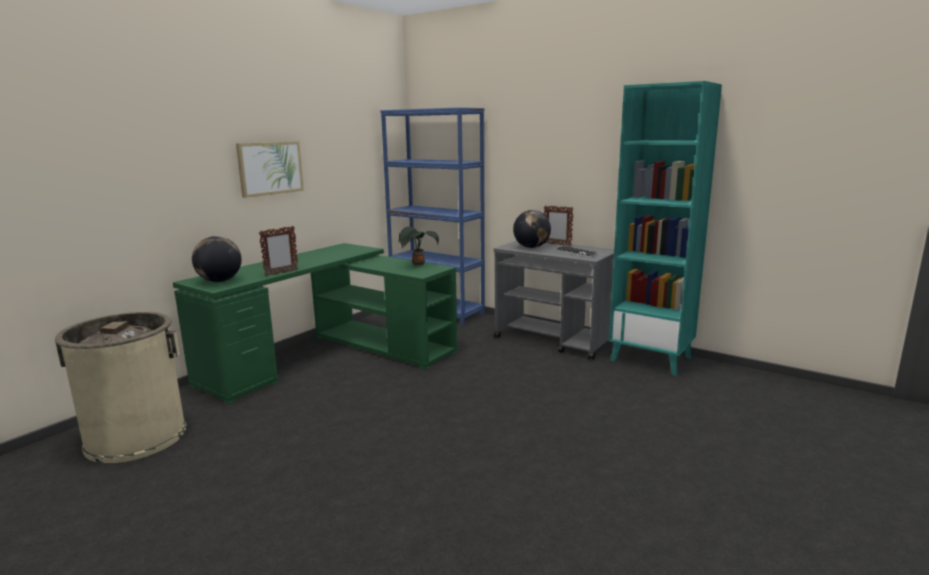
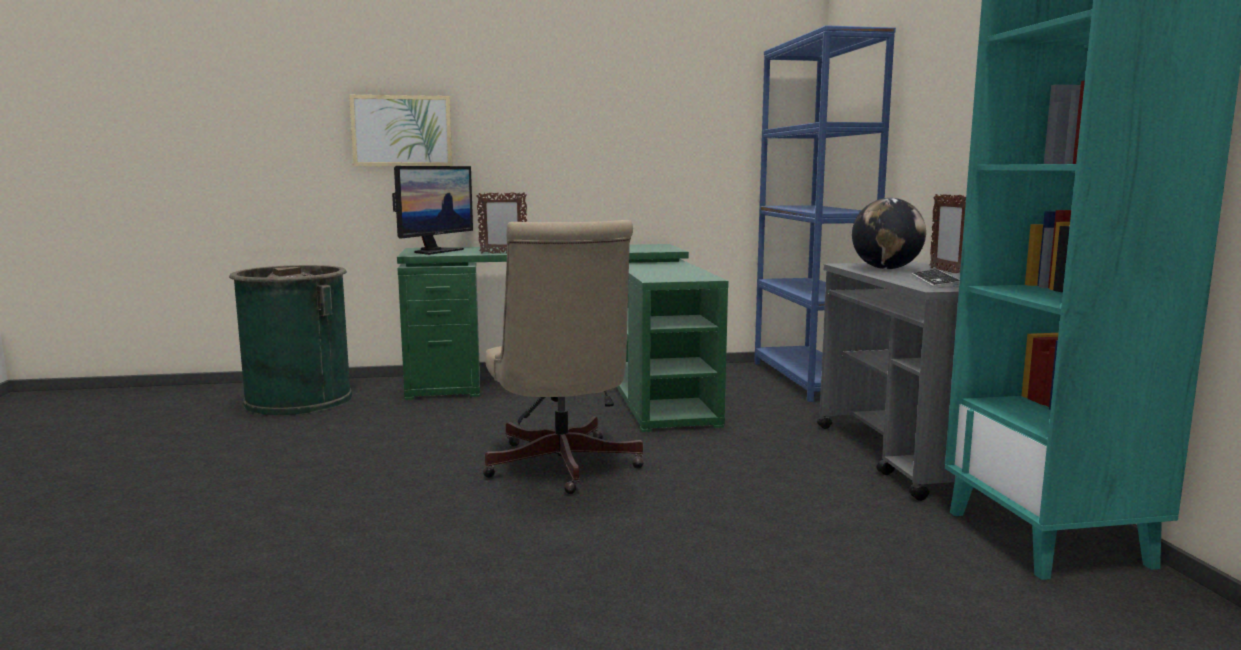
camera: 45 degrees right, 5 degrees down
beige trash can [55,312,187,463] -> green trash can [229,265,352,415]
globe [192,236,242,282] -> monitor [392,166,473,255]
picture [236,141,304,198] -> picture moved to [349,95,452,166]
potted plant [399,227,439,265] -> none
none -> beige office chair [483,220,644,494]

